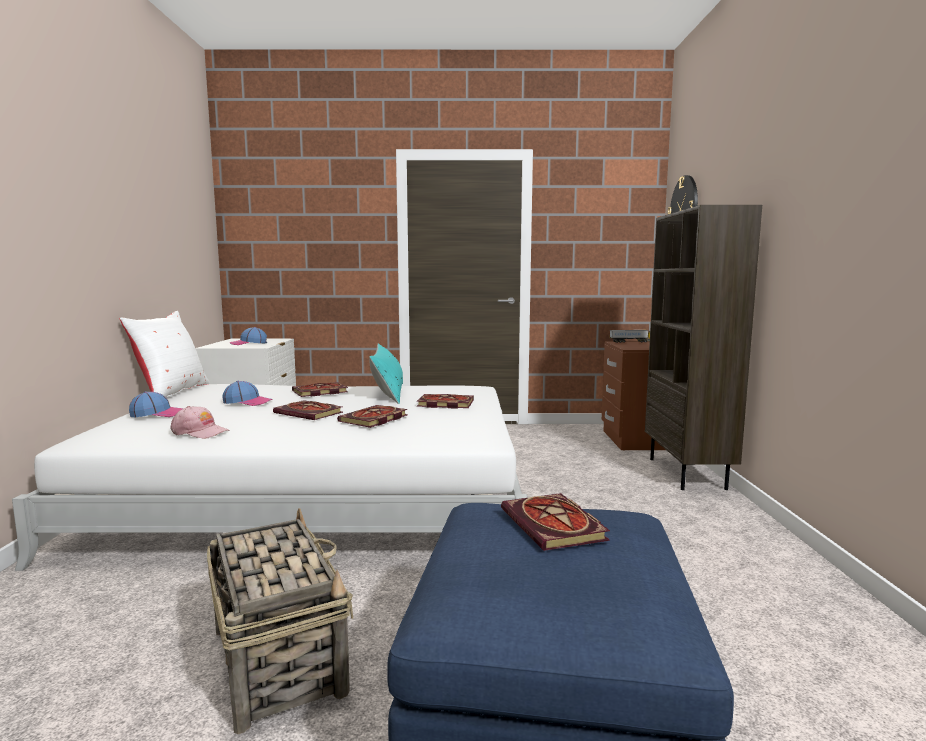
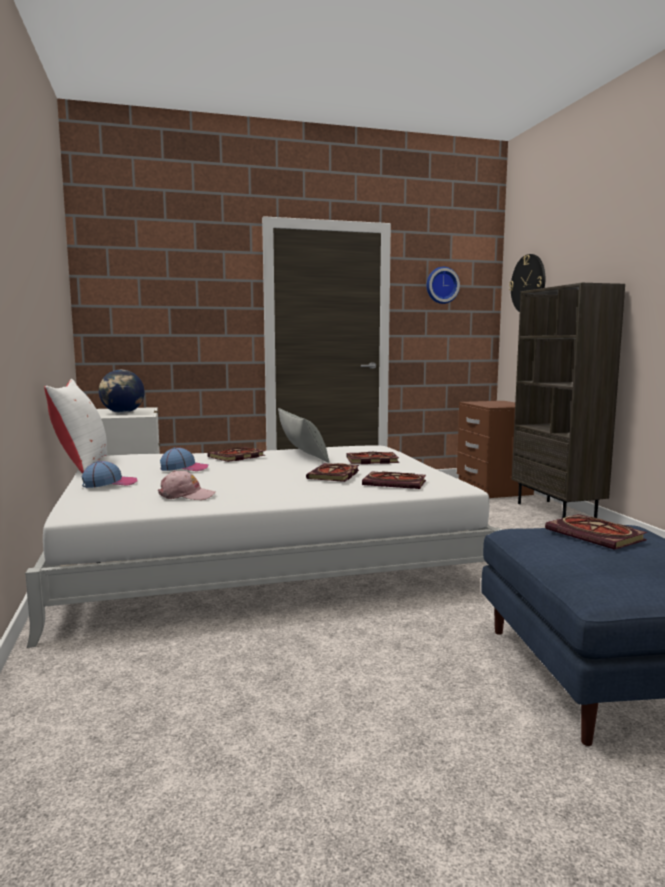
camera: 15 degrees left, 0 degrees up
basket [207,508,353,734] -> none
cap [230,327,267,345] -> globe [99,370,145,413]
book [273,400,343,420] -> book moved to [362,472,426,489]
turquoise pillow [369,344,403,404] -> grey pillow [278,408,330,463]
toy truck [610,330,650,343] -> none
none -> wall clock [426,267,460,304]

